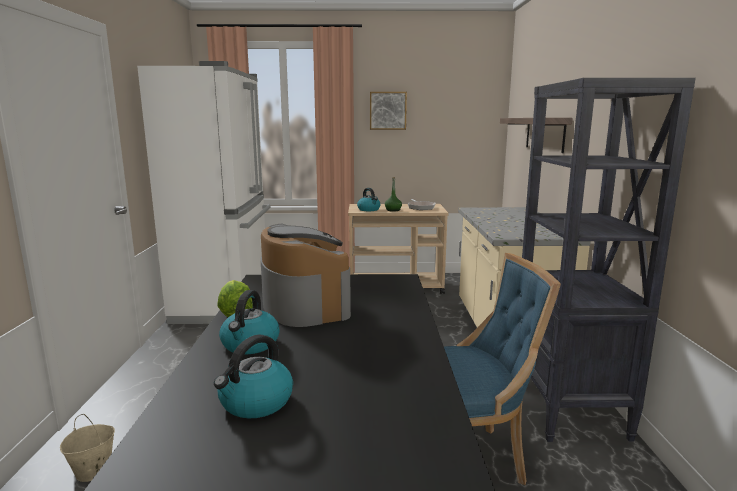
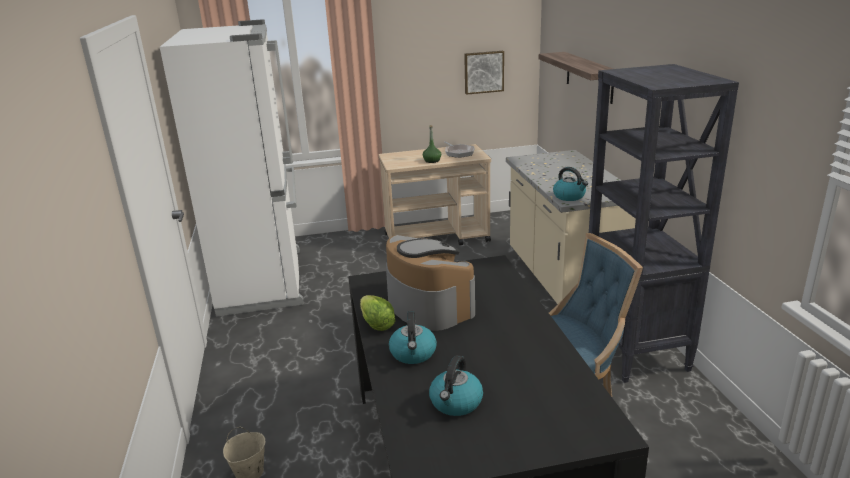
camera: 10 degrees left, 10 degrees up
kettle [357,188,380,211] -> kettle moved to [553,167,588,201]
picture [370,92,407,130] -> picture moved to [464,51,504,95]

